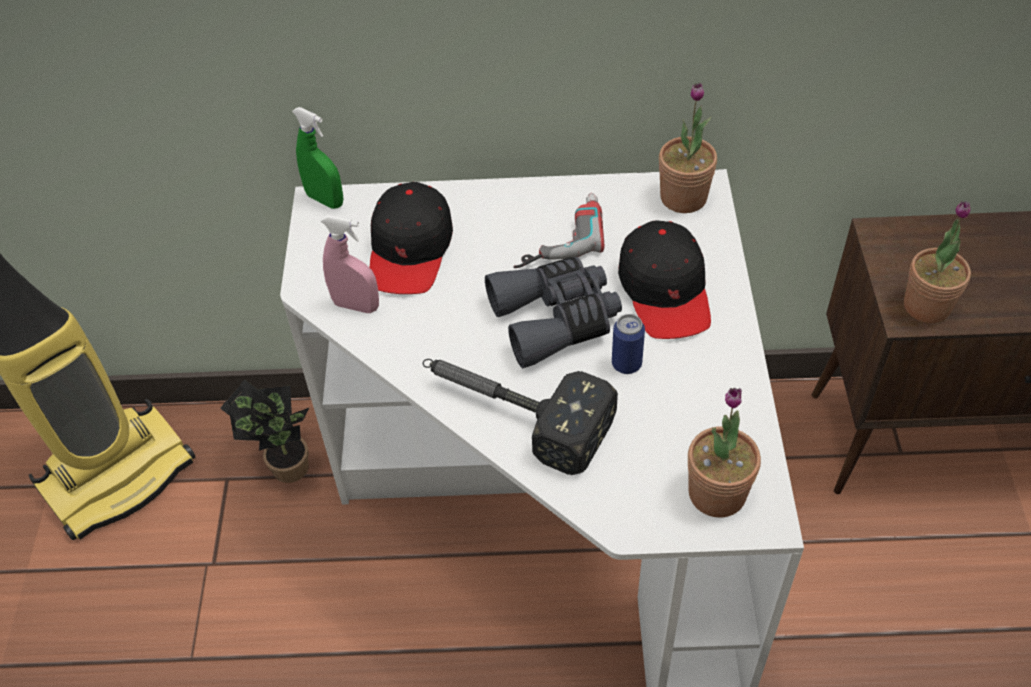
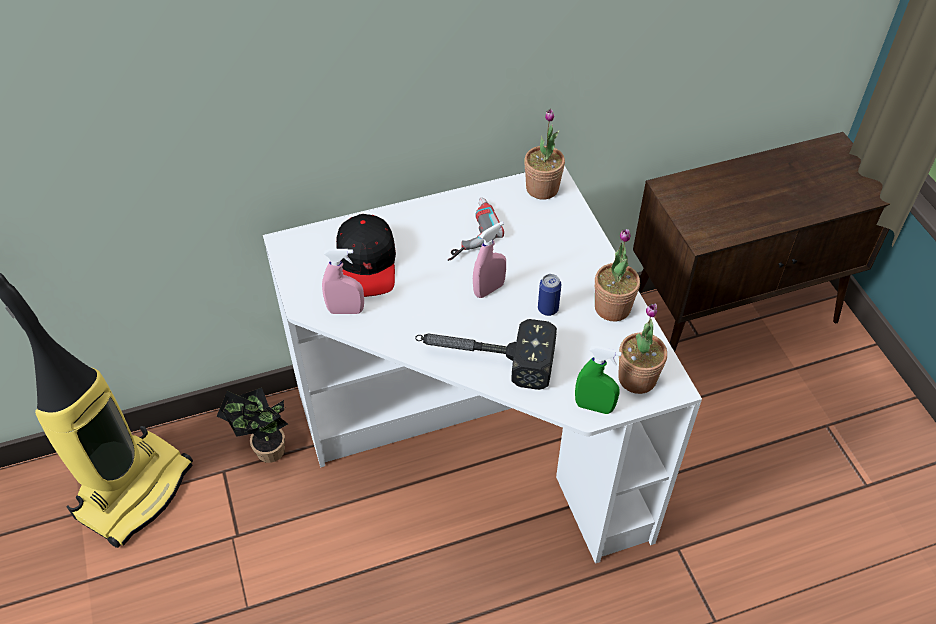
camera: 20 degrees left, 0 degrees up
green spray bottle [292,107,343,209] -> green spray bottle moved to [575,346,622,414]
grey binoculars [485,257,622,368] -> pink spray bottle [473,221,506,298]
black cap [618,220,711,339] -> none
potted plant [904,201,971,323] -> potted plant moved to [595,229,640,321]

